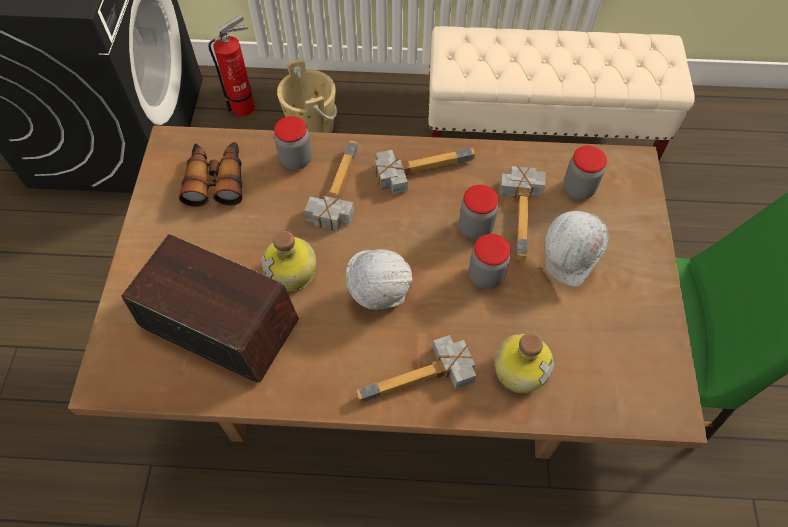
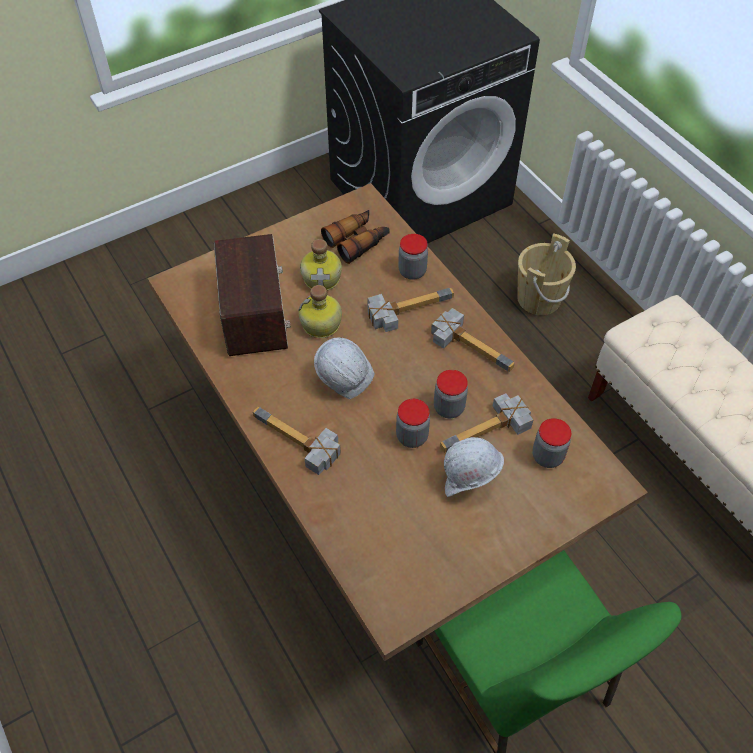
camera: 55 degrees right, 5 degrees down
fire extinguisher [208,14,255,116] -> none
bottle [494,333,555,393] -> bottle moved to [300,239,342,291]

